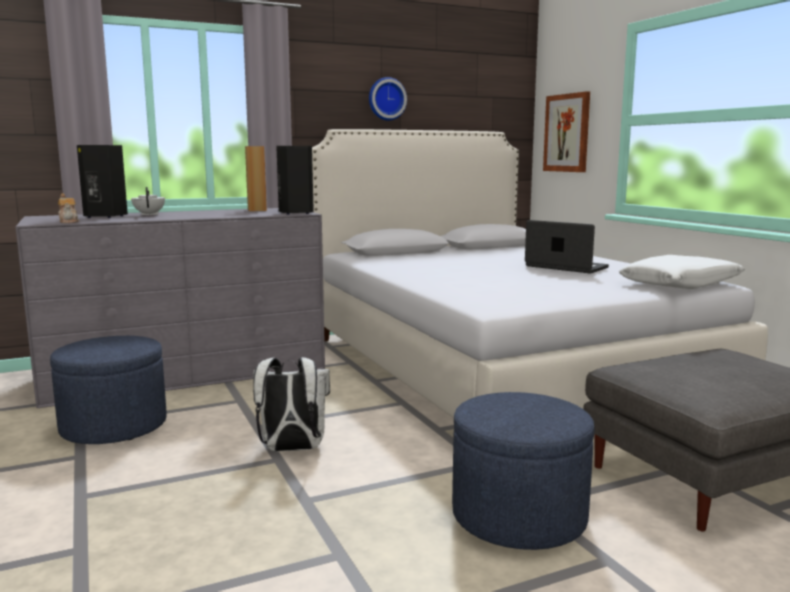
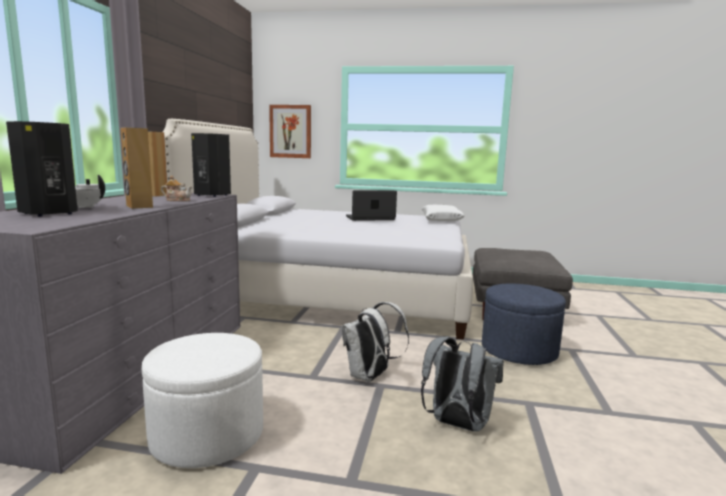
camera: 55 degrees left, 0 degrees up
blue ottoman [50,336,167,444] -> white ottoman [142,333,263,468]
teapot [58,193,79,223] -> teapot moved to [161,175,192,201]
wall clock [369,77,407,120] -> none
none -> brown speaker [120,127,153,209]
none -> grey backpack [421,337,504,432]

